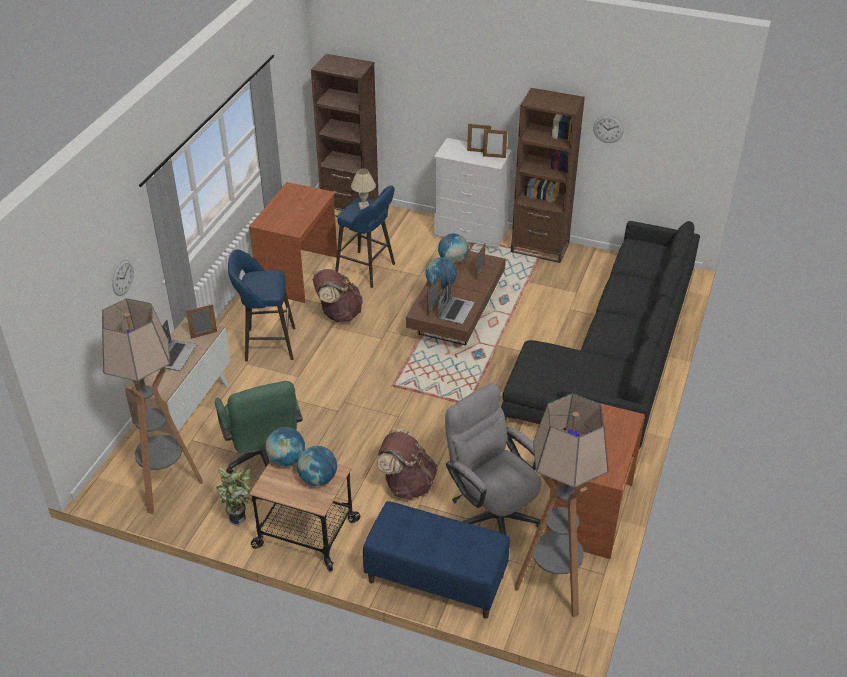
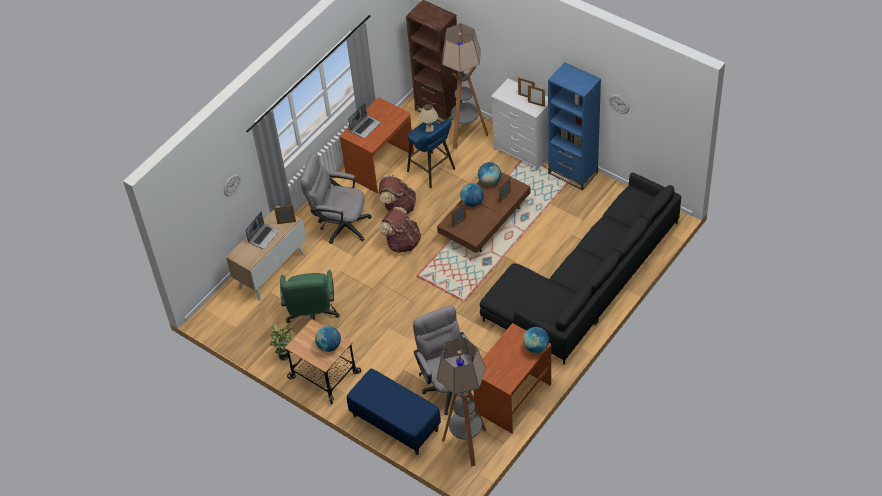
camera: 20 degrees right, 10 degrees up
floor lamp [102,298,203,514] -> floor lamp moved to [442,23,488,149]
blue stool [228,249,295,362] -> grey office chair [300,153,372,244]
globe [265,427,305,466] -> globe moved to [523,327,549,353]
brown backpack [377,429,438,500] -> brown backpack moved to [379,207,421,253]
laptop [438,278,475,324] -> laptop moved to [348,103,381,139]
brown bookcase [511,88,585,263] -> blue bookcase [548,62,601,190]

